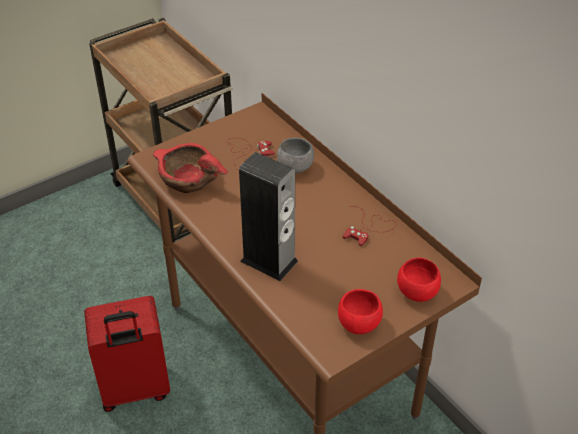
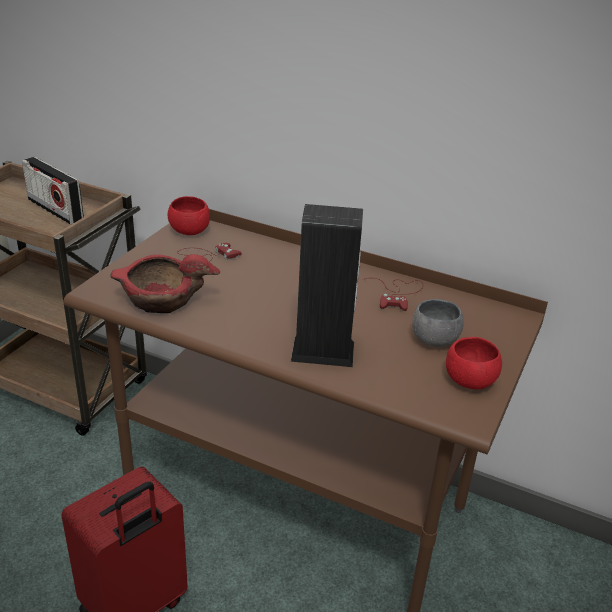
camera: 30 degrees left, 10 degrees down
grey bowl [277,138,314,173] -> grey bowl moved to [412,299,464,347]
red bowl [397,258,441,302] -> red bowl moved to [168,196,210,235]
none -> radio [22,157,84,225]

